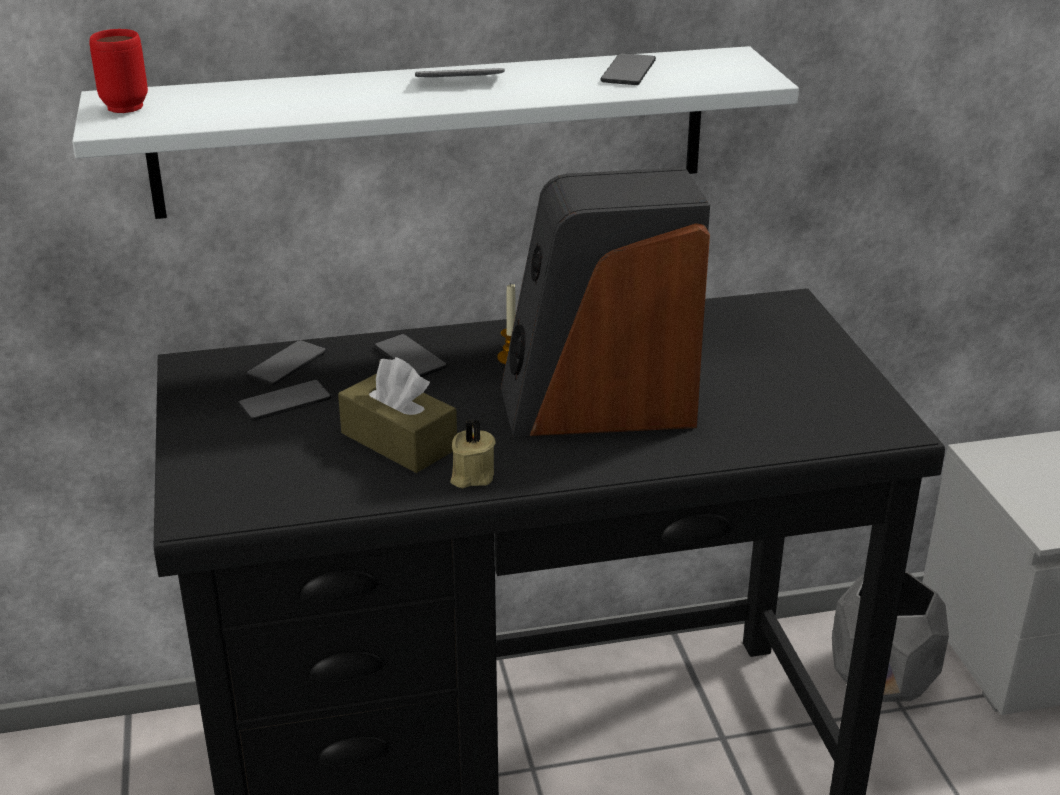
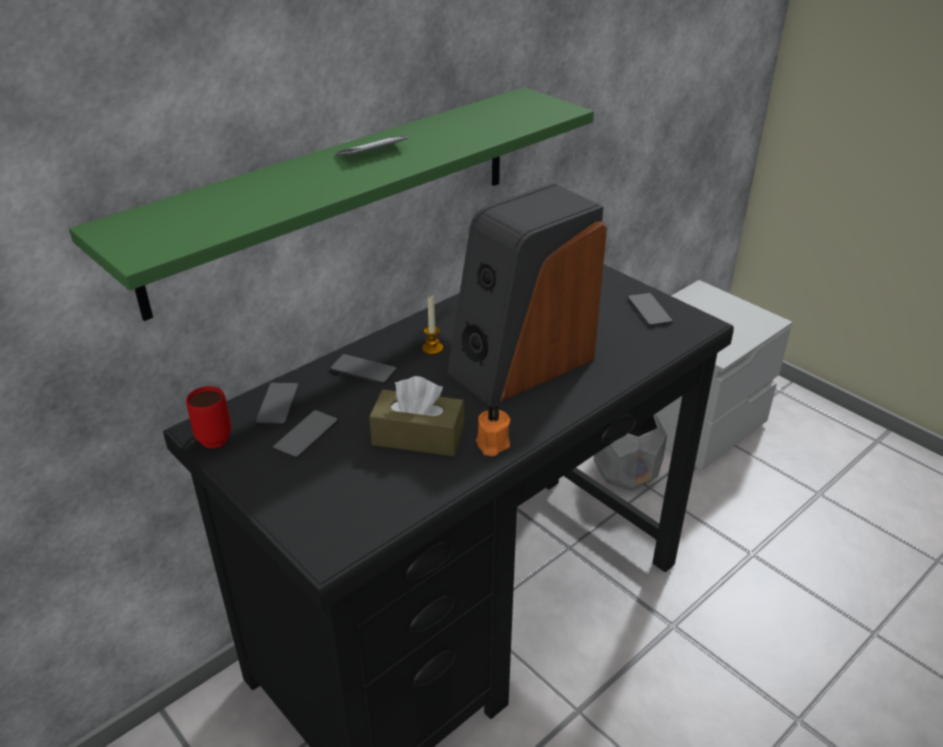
camera: 30 degrees left, 5 degrees up
white shelf [72,46,799,219] -> green shelf [69,87,594,321]
red mug [90,29,148,113] -> red mug moved to [186,386,231,448]
beige candle [450,420,496,488] -> orange candle [476,405,511,456]
phone [601,53,656,85] -> phone moved to [627,293,673,327]

